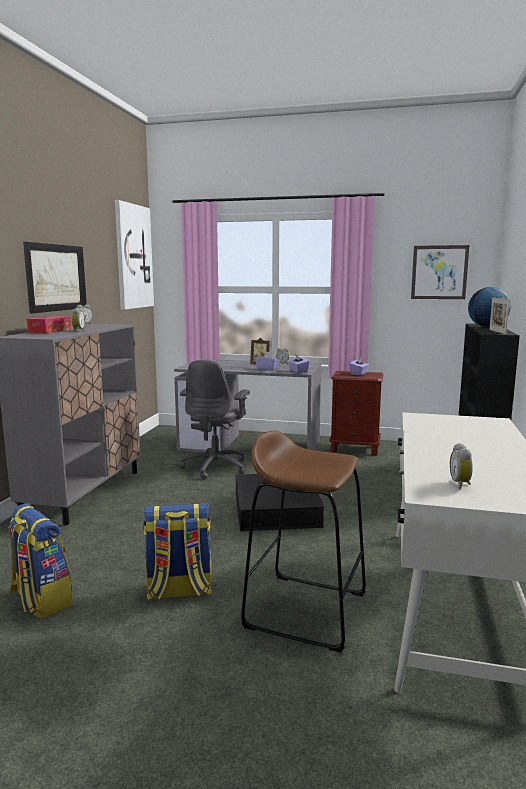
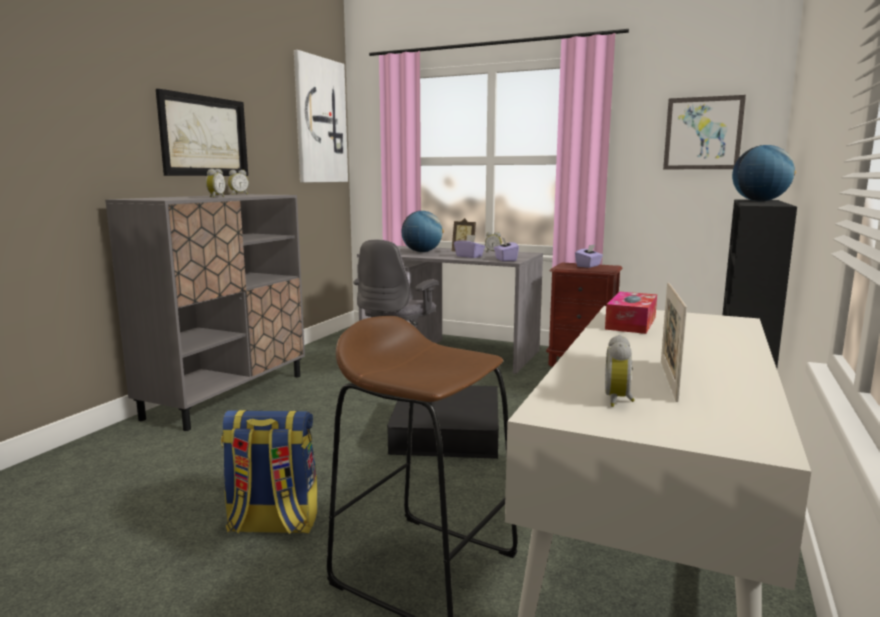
camera: 10 degrees right, 0 degrees up
backpack [9,504,73,619] -> none
tissue box [27,316,71,333] -> tissue box moved to [605,292,657,334]
picture frame [489,297,510,334] -> picture frame moved to [661,283,687,402]
none -> globe [401,211,444,252]

